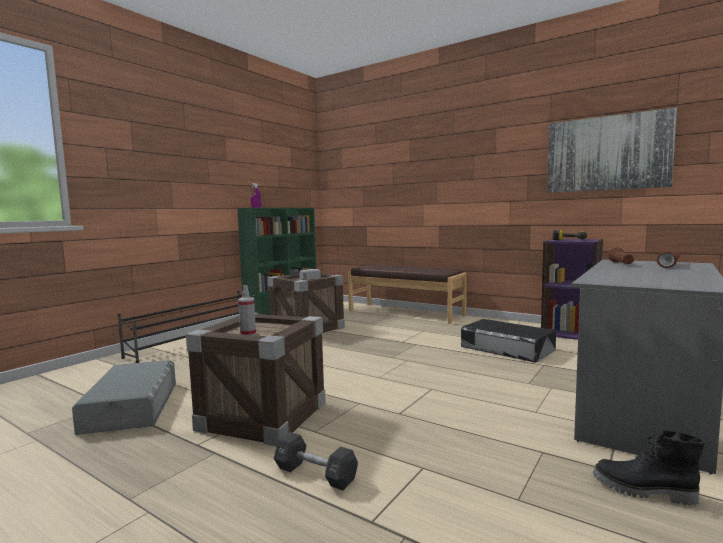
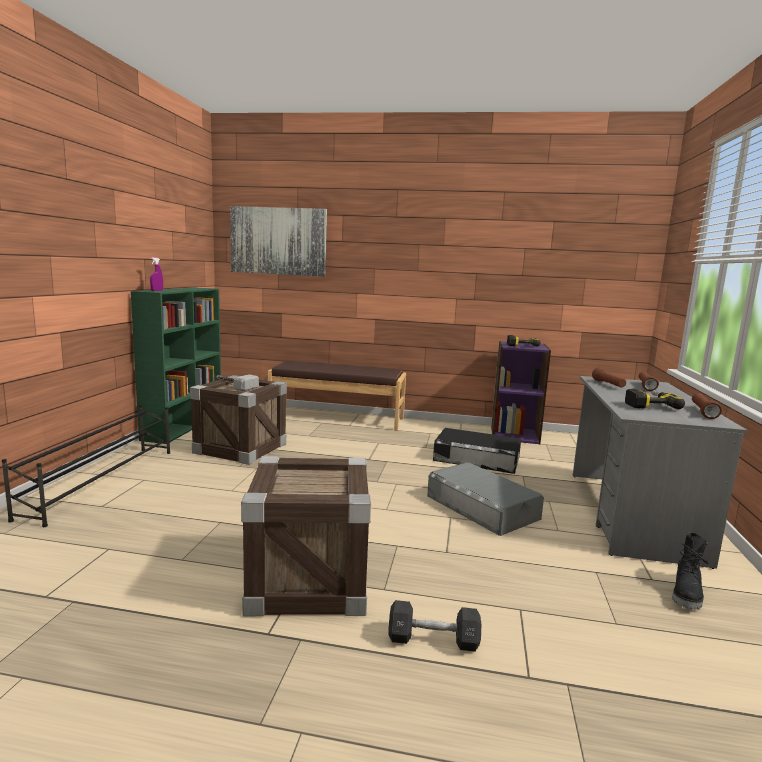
camera: 25 degrees left, 5 degrees up
grey storage box [72,360,176,435] -> grey storage box moved to [427,462,544,536]
spray bottle [238,285,256,335] -> none
picture [547,107,677,193] -> picture moved to [230,206,327,277]
black boot [593,430,705,505] -> black boot turned 60 degrees counterclockwise [672,532,709,610]
none -> power drill [625,389,685,409]
none -> brown flashlight [692,393,722,419]

